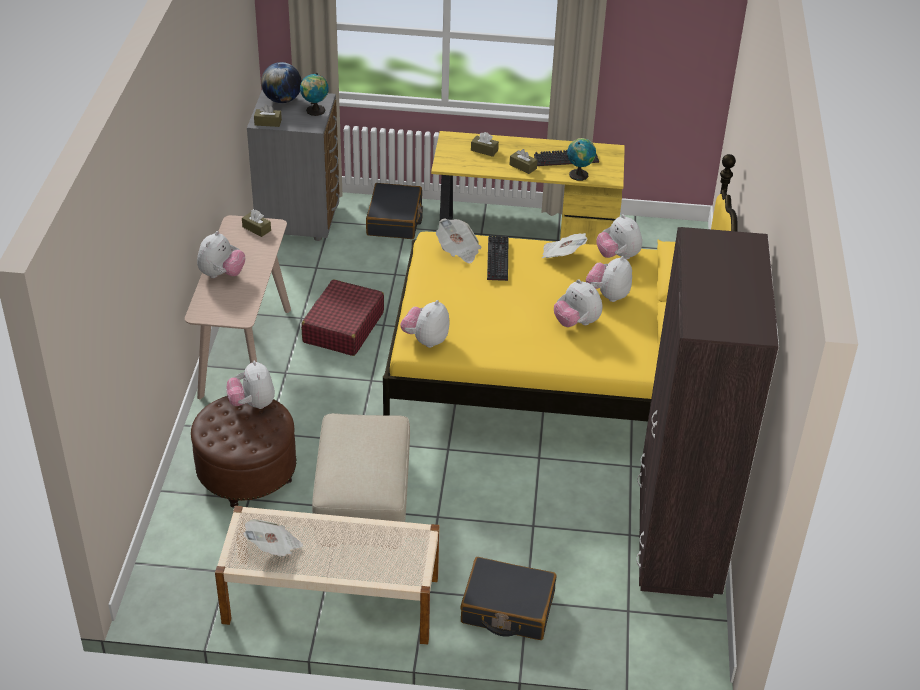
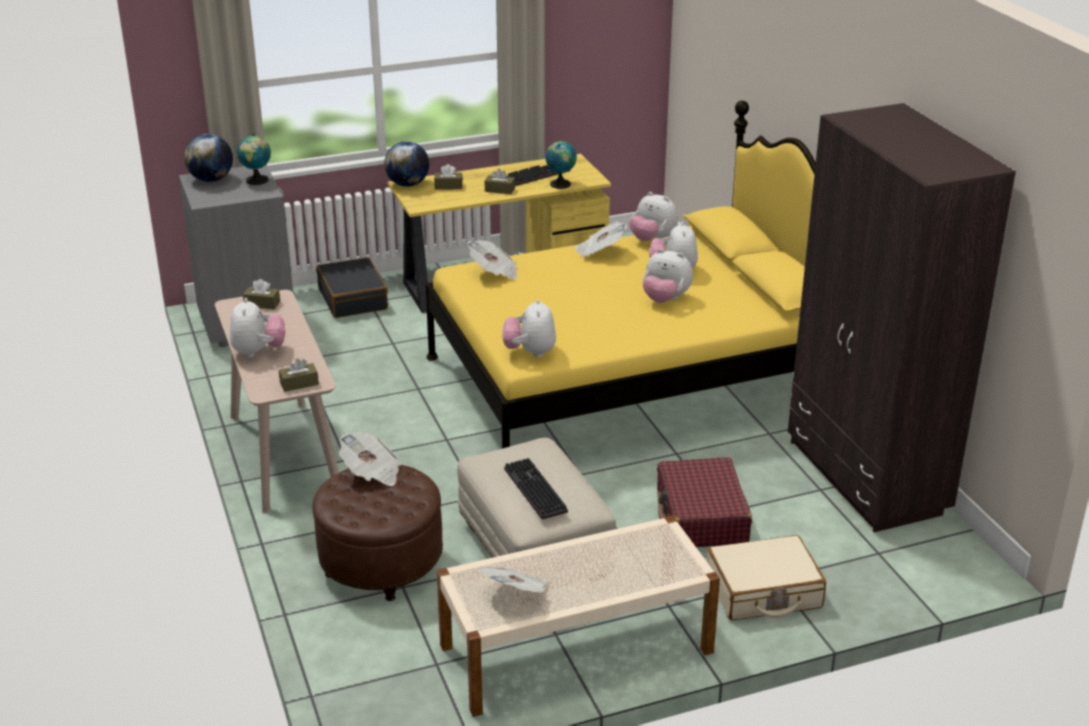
camera: 25 degrees left, 10 degrees down
plush toy [227,360,275,409] -> newspaper [339,432,401,486]
brown tissue box [254,105,282,127] -> brown tissue box moved to [279,358,319,392]
red suitcase [301,279,384,356] -> red suitcase moved to [657,457,752,547]
black suitcase [460,557,557,640] -> beige suitcase [707,535,826,621]
keyboard [487,235,509,281] -> keyboard moved to [504,458,568,519]
none -> globe [384,141,429,187]

